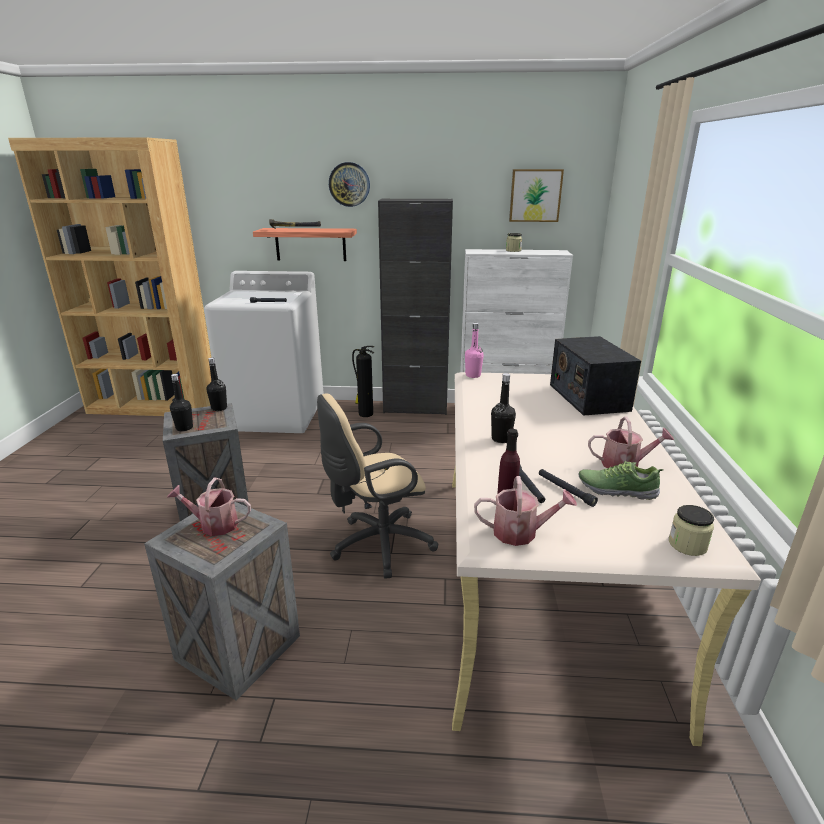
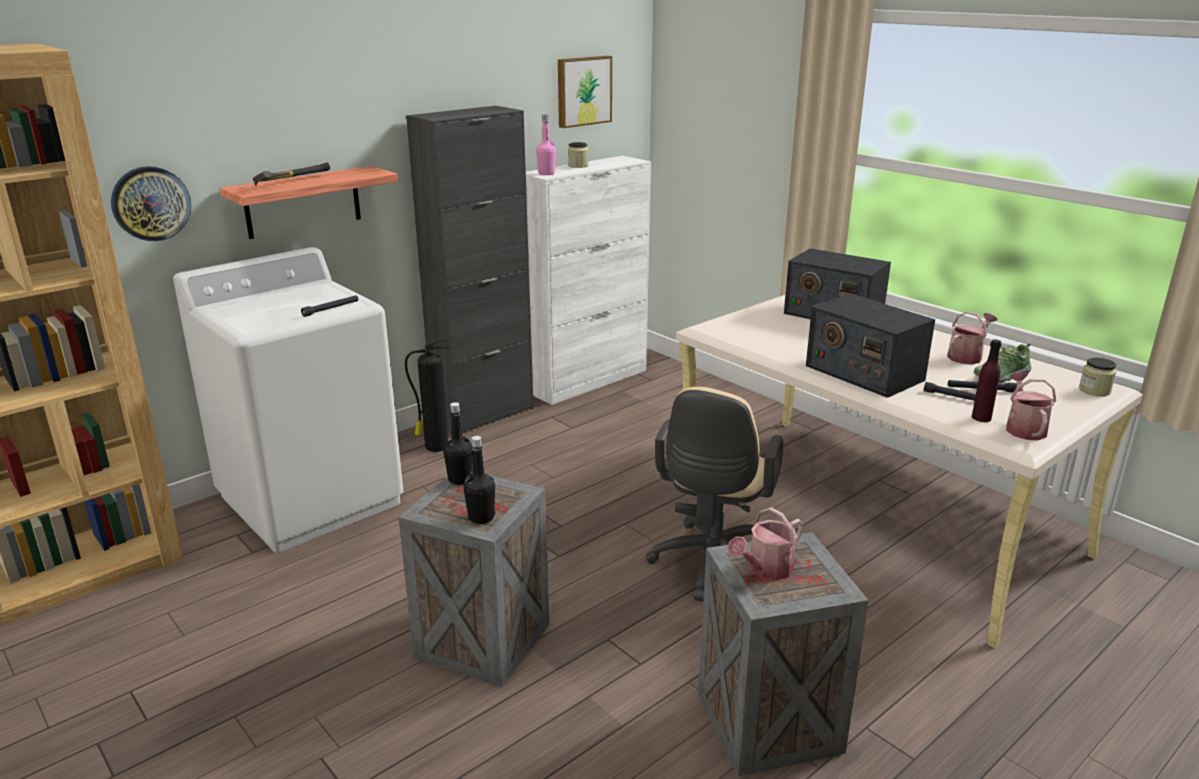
camera: 45 degrees left, 0 degrees up
wall clock [329,162,370,207] -> wall clock moved to [111,166,191,241]
pink bottle [465,323,484,378] -> pink bottle moved to [536,114,556,175]
watering can [474,476,577,546] -> watering can turned 45 degrees counterclockwise [1006,372,1056,440]
black bottle [491,373,516,443] -> radio [806,294,935,398]

